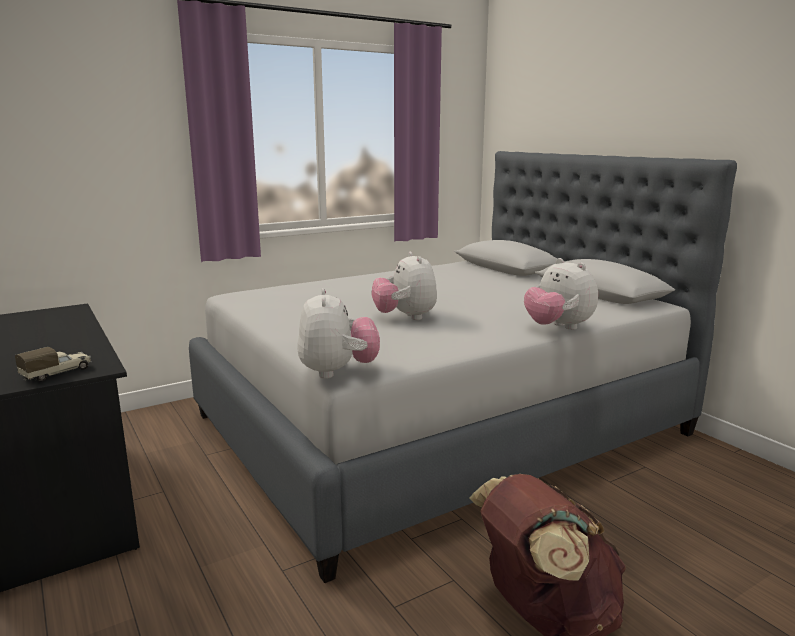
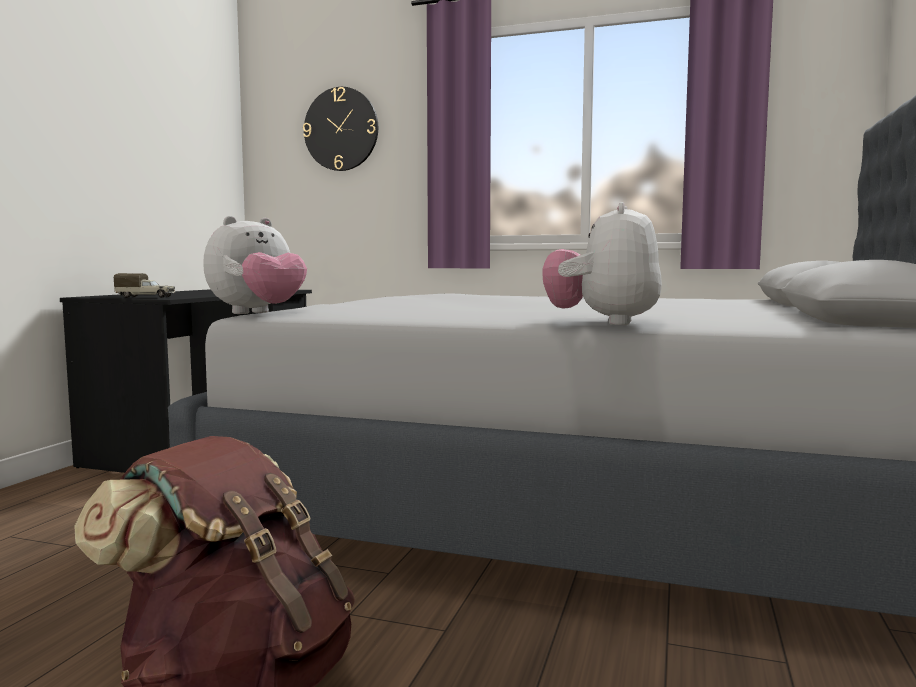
camera: 50 degrees right, 10 degrees down
plush toy [371,252,437,320] -> none
none -> wall clock [303,87,378,171]

